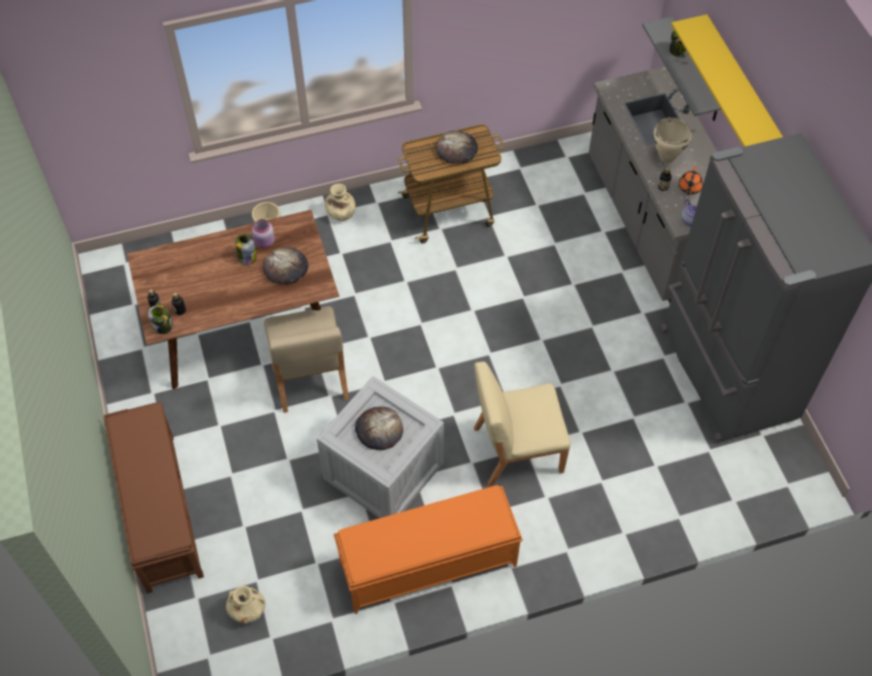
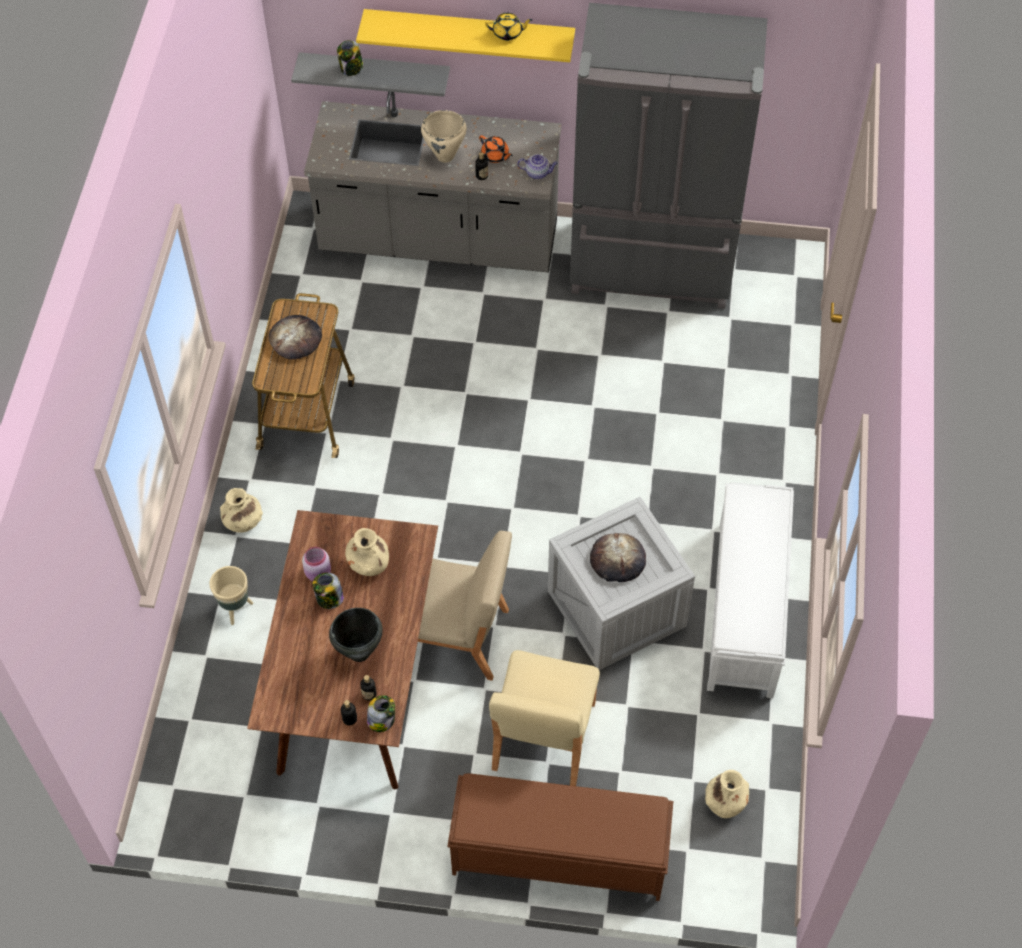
camera: 65 degrees left, 0 degrees up
bread [263,247,308,285] -> beige vase [345,528,389,576]
orange bench [334,485,523,614] -> white bench [707,482,794,698]
beige chair [474,362,571,487] -> beige chair moved to [489,650,600,786]
none -> black cooking pot [329,608,383,662]
none -> yellow teapot [485,13,532,41]

